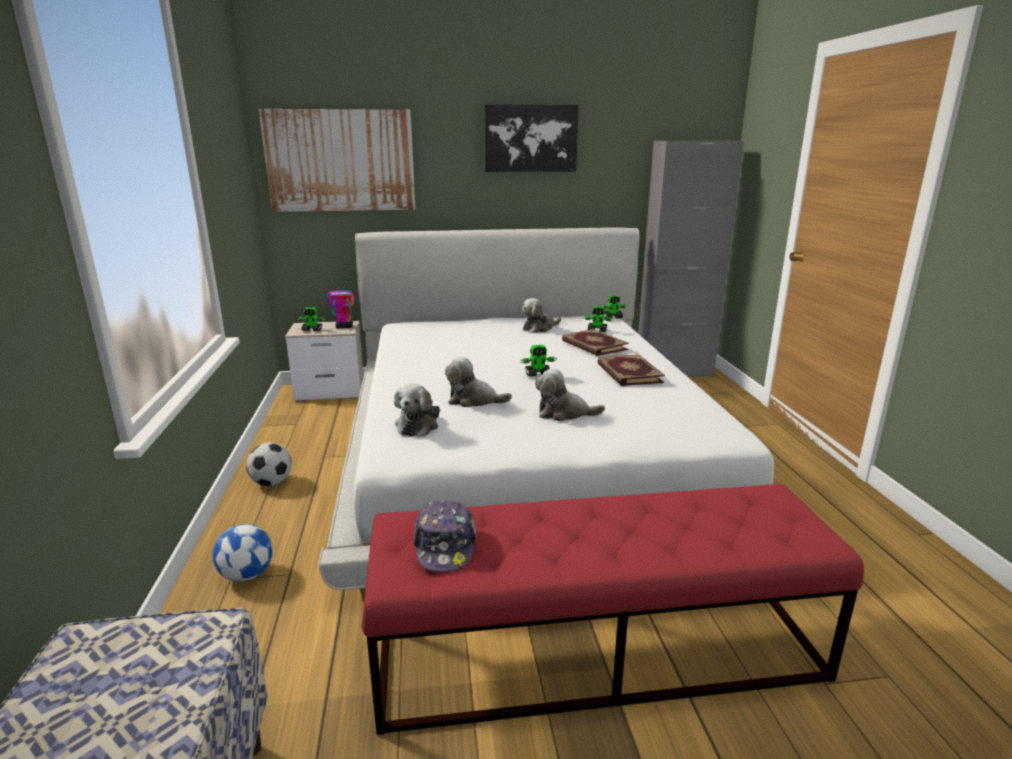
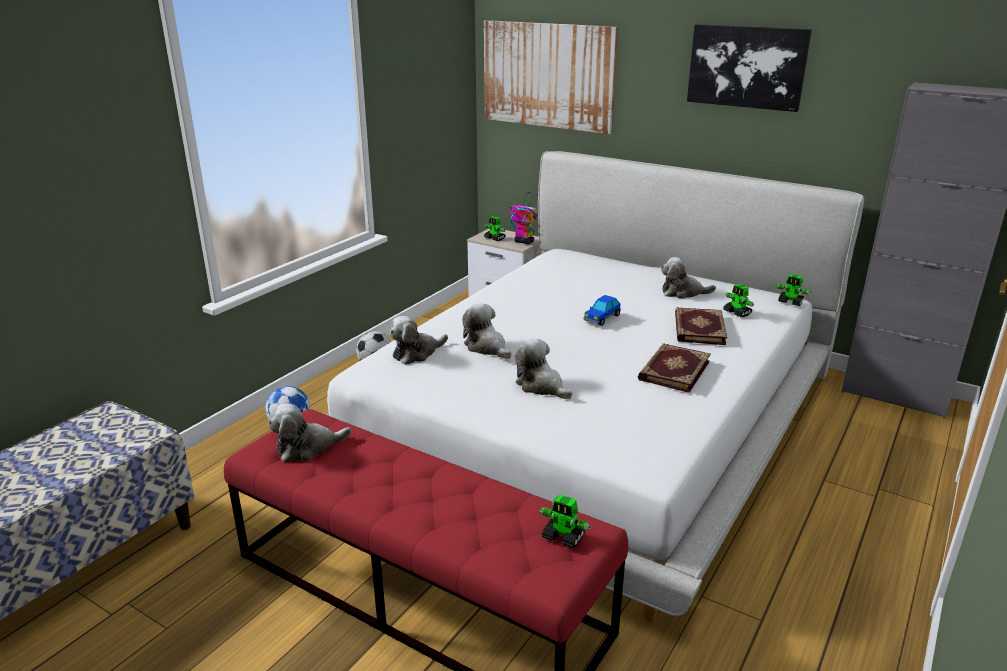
camera: 40 degrees right, 5 degrees up
cap [413,501,477,572] -> plush toy [268,403,352,462]
toy robot [520,345,557,376] -> toy robot moved to [539,494,591,549]
none -> toy car [583,295,621,326]

